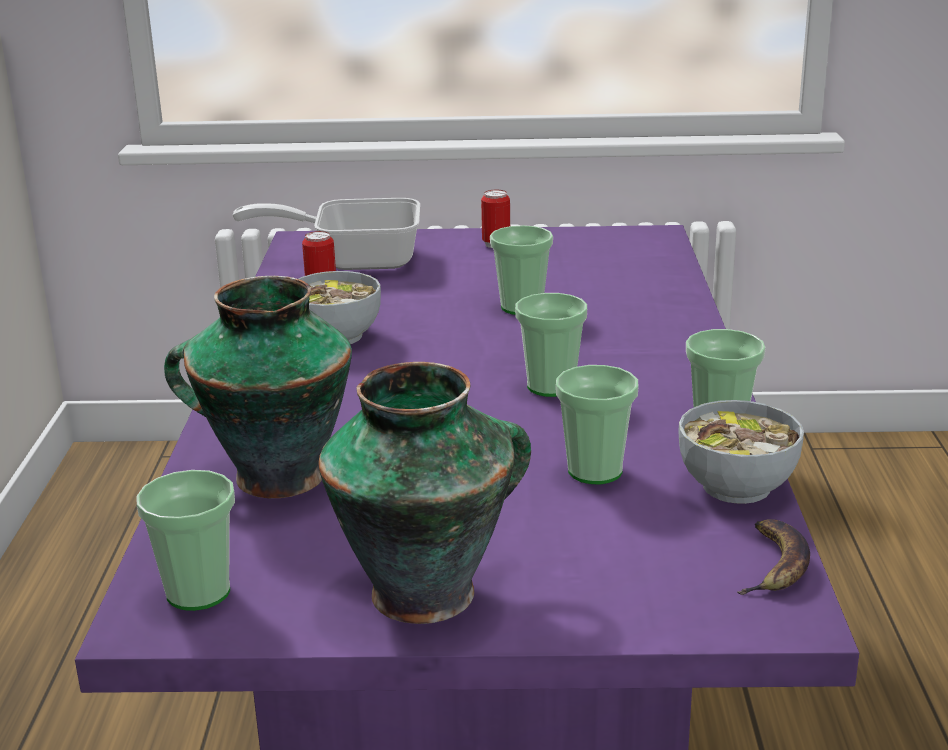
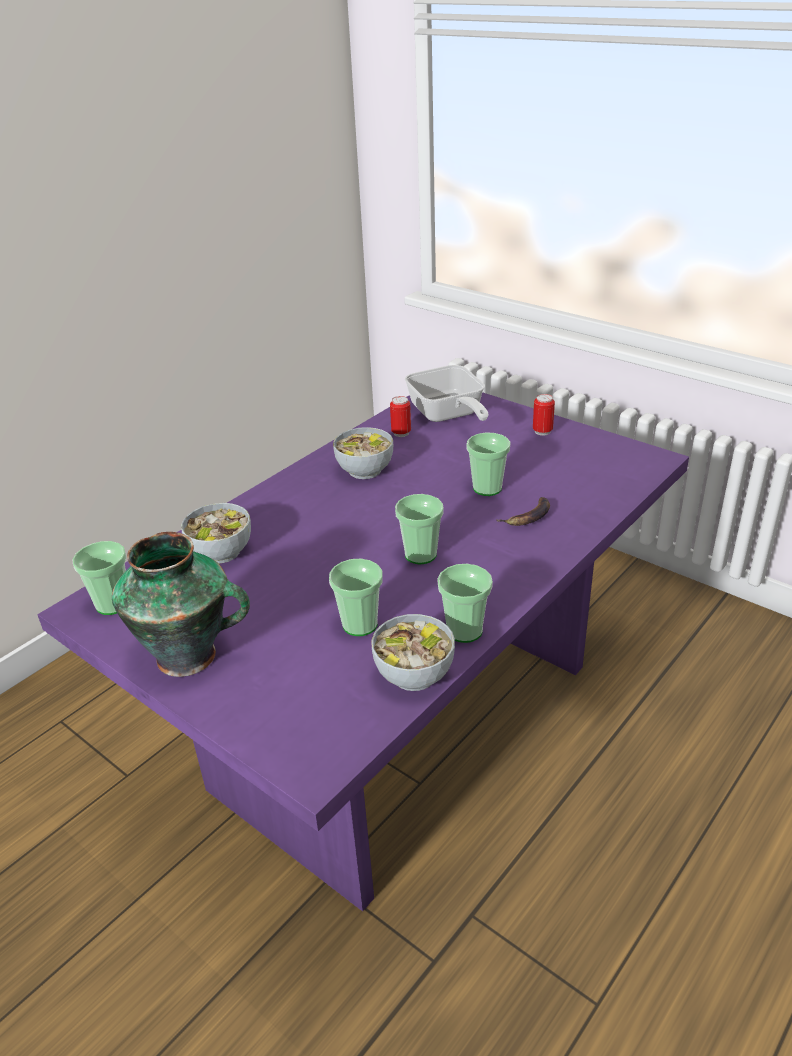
camera: 40 degrees right, 10 degrees up
vase [164,276,352,498] -> bowl [181,503,251,564]
frying pan [233,198,420,270] -> frying pan turned 150 degrees counterclockwise [405,365,488,422]
banana [737,519,810,595] -> banana moved to [496,497,550,526]

